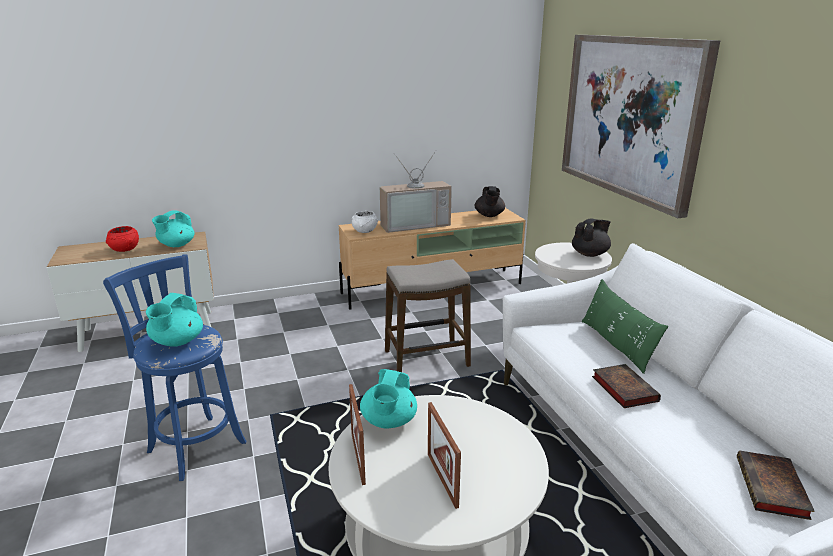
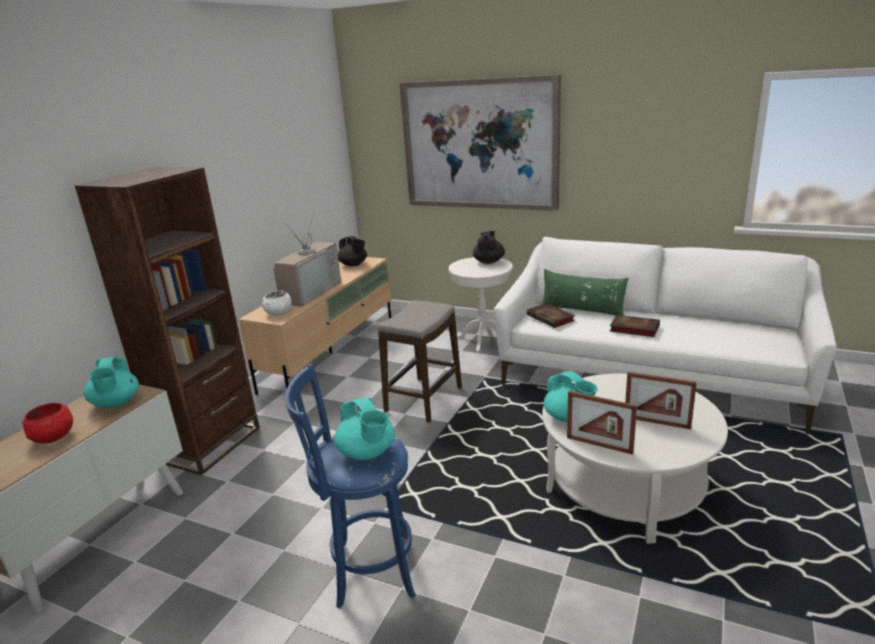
camera: 45 degrees left, 0 degrees up
book [737,451,815,520] -> book moved to [527,303,575,328]
none -> brown bookcase [75,167,260,475]

